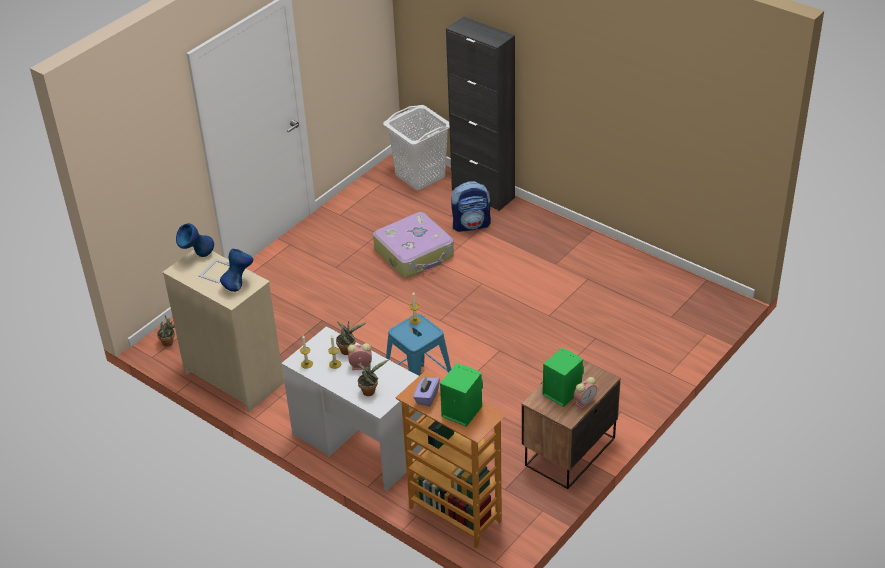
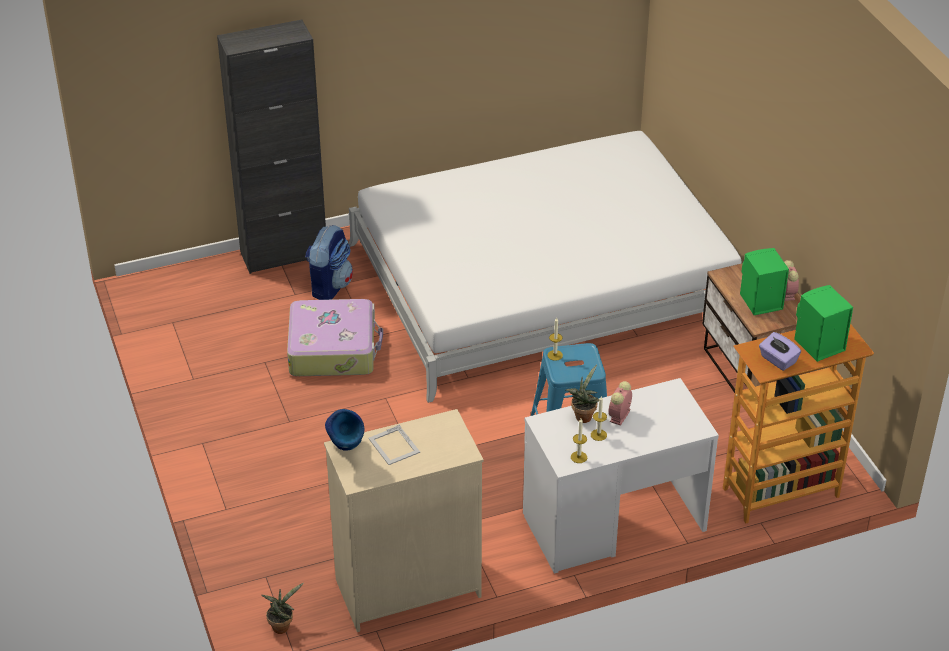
camera: 60 degrees left, 0 degrees up
blue vase [220,249,253,292] -> none
potted plant [356,360,388,396] -> none
white laundry basket [383,105,449,190] -> none
none -> white bed [348,131,741,403]

